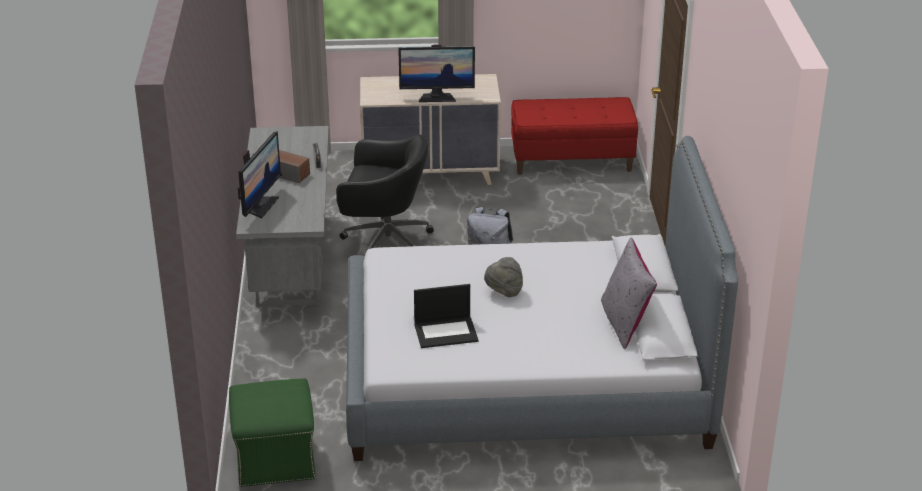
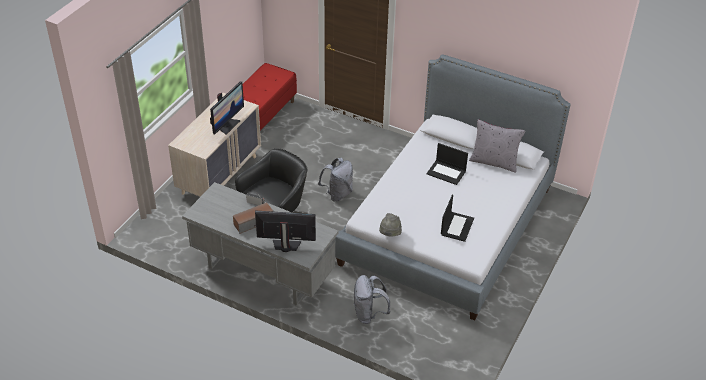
camera: 60 degrees left, 10 degrees up
green ottoman [229,378,316,487] -> none
monitor [238,131,281,218] -> monitor turned 45 degrees counterclockwise [255,210,316,252]
grey hat [484,257,523,297] -> grey hat moved to [379,213,402,237]
none -> grey backpack [354,275,391,324]
none -> laptop [427,143,468,185]

